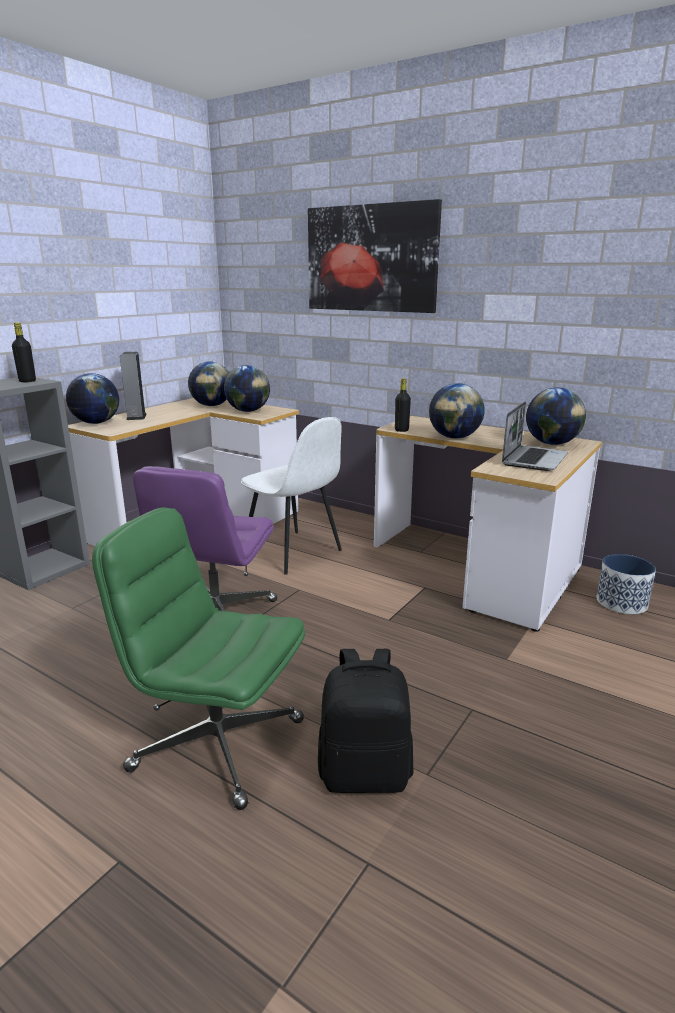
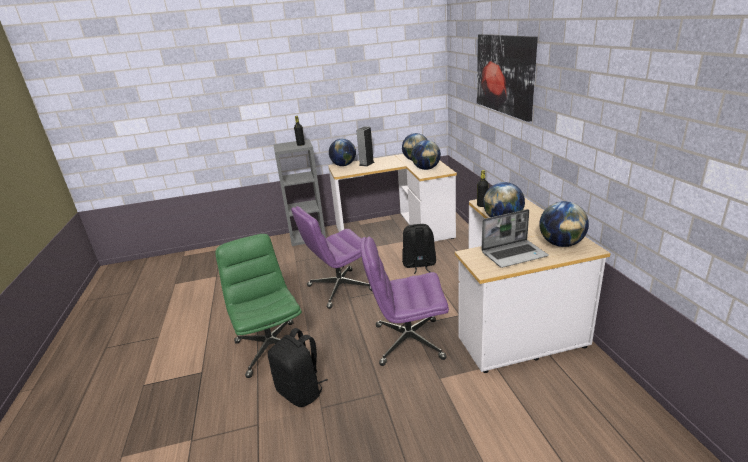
camera: 45 degrees right, 5 degrees up
white chair [241,417,342,575] -> black backpack [402,224,436,274]
planter [596,554,656,614] -> none
none -> purple office chair [360,237,449,366]

